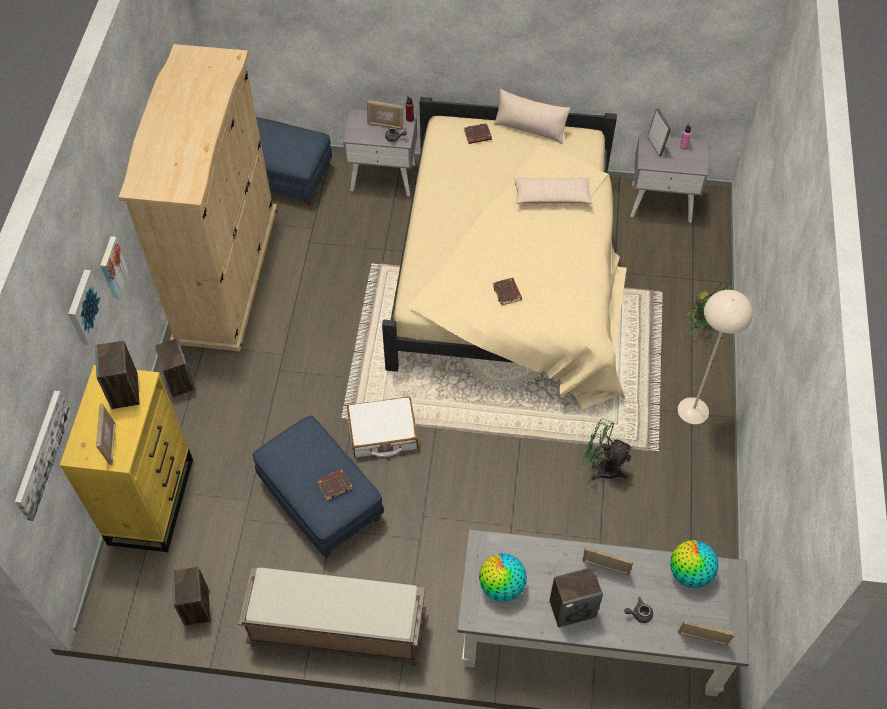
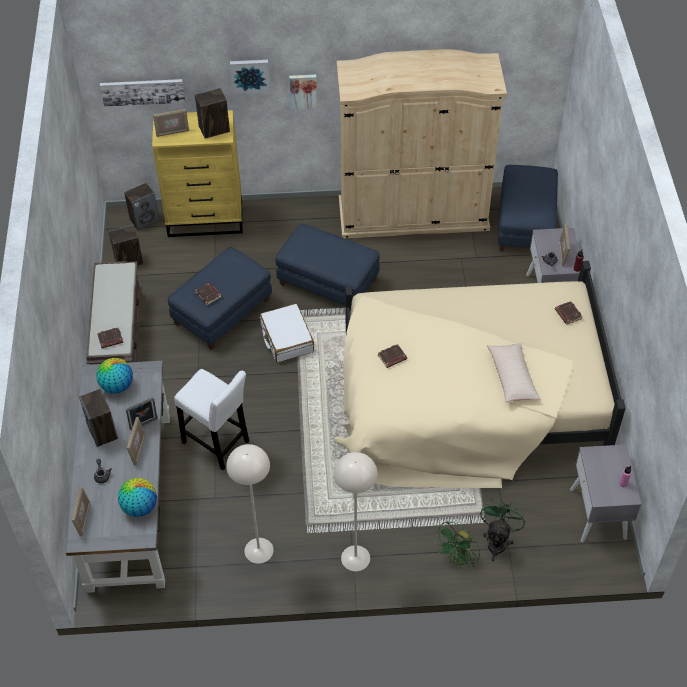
camera: 80 degrees right, 5 degrees down
speaker [155,338,195,397] -> speaker moved to [124,183,160,230]
beige pillow [493,89,570,144] -> none
green fan [582,418,633,480] -> green fan moved to [480,499,526,561]
picture frame [647,108,671,157] -> picture frame moved to [126,397,157,430]
none -> brown book [97,327,123,348]
none -> white stool [174,369,249,470]
none -> beige floor lamp [226,444,274,564]
none -> blue ottoman [275,224,380,305]

